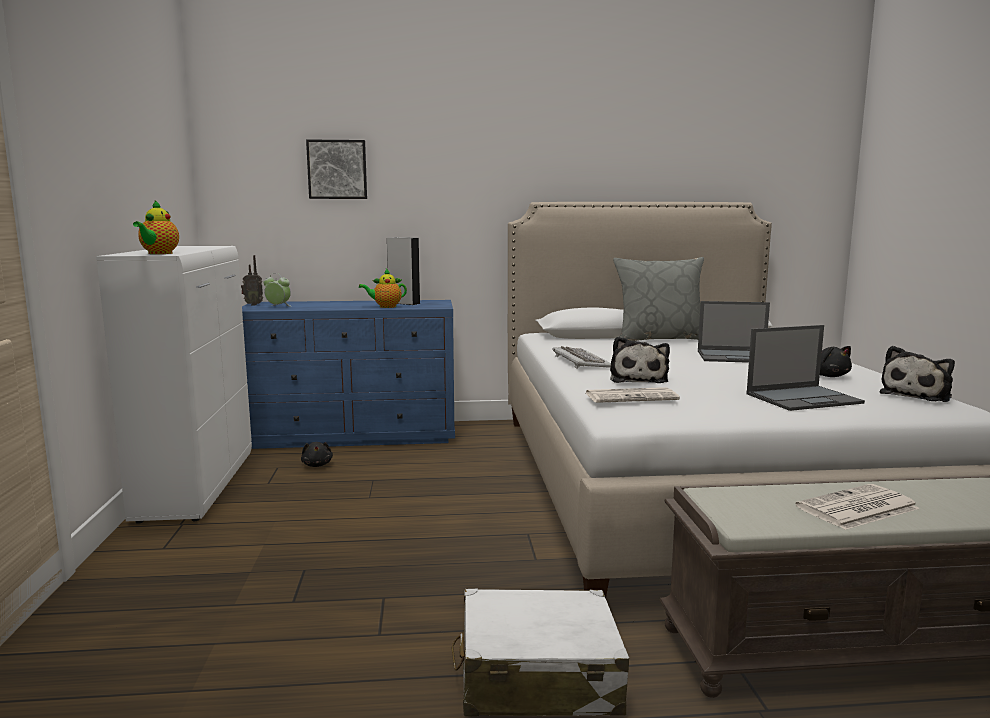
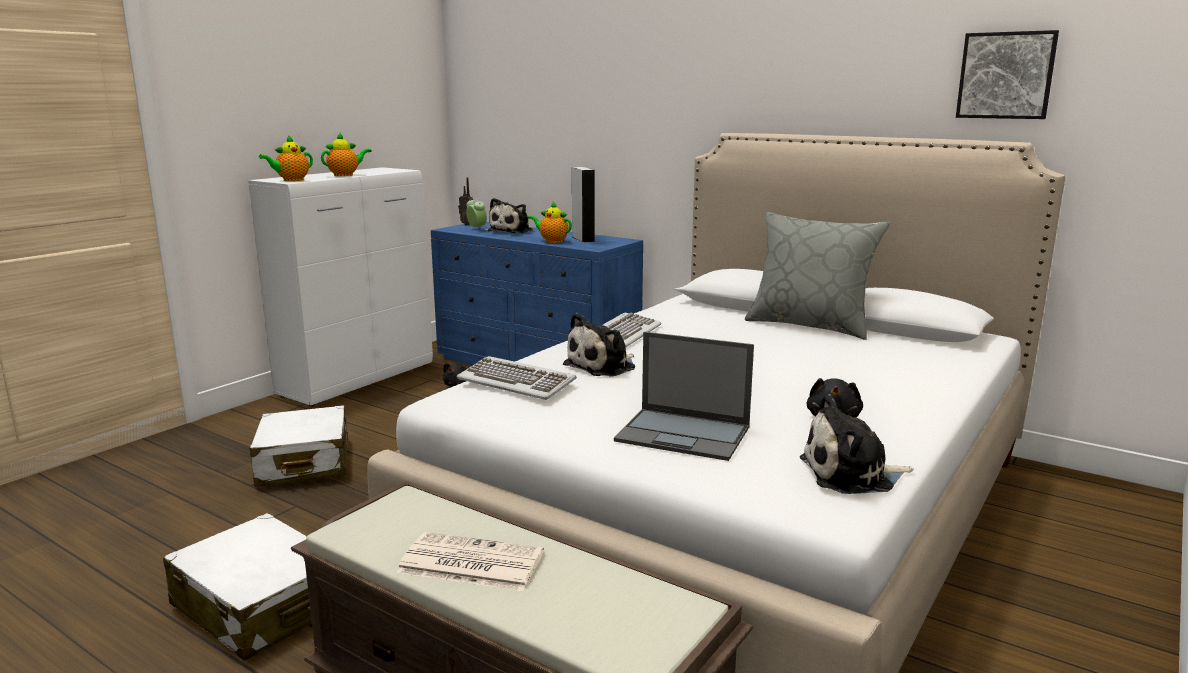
camera: 40 degrees right, 5 degrees up
picture [306,139,367,199] -> picture moved to [956,30,1059,119]
newspaper [586,387,680,403] -> keyboard [456,356,577,400]
laptop [698,301,770,363] -> none
none -> white suitcase [250,405,348,487]
none -> teapot [321,133,372,176]
none -> plush toy [488,198,533,233]

